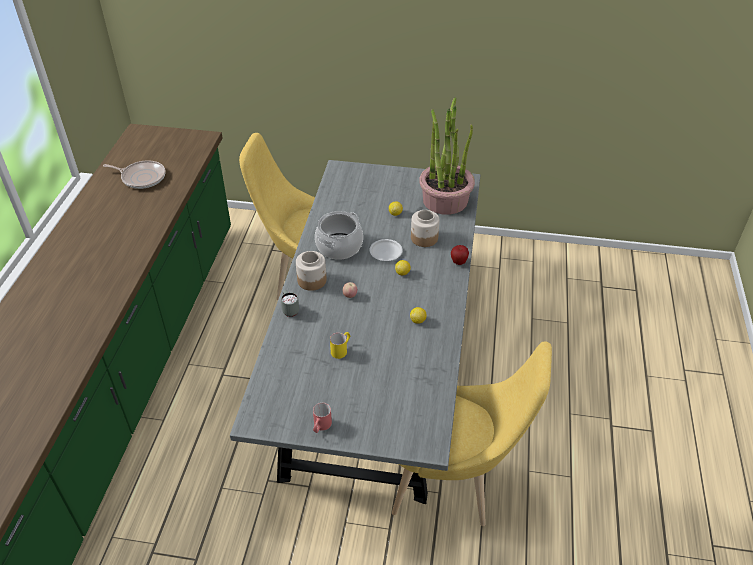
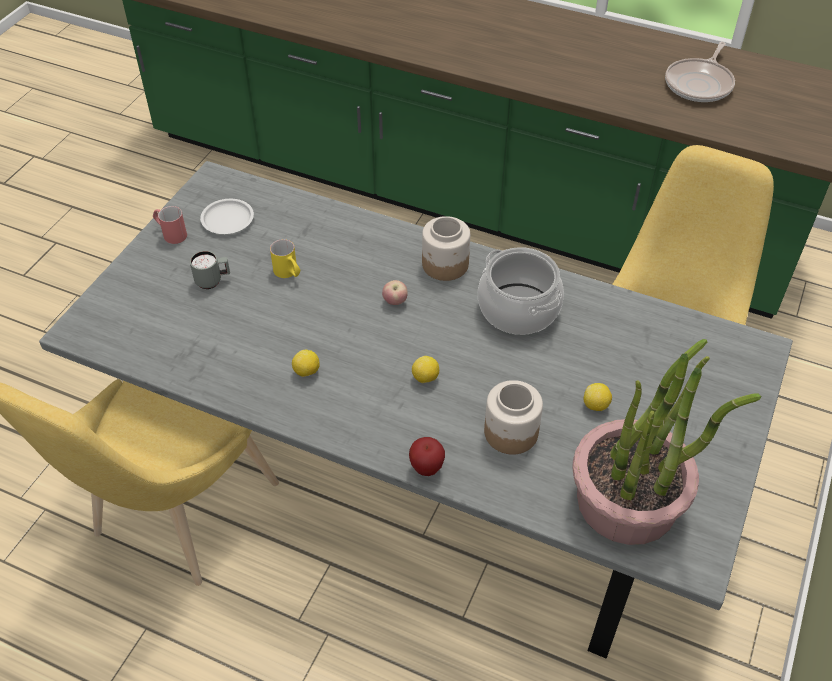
camera: 105 degrees right, 5 degrees up
grey mug [281,290,299,317] -> grey mug moved to [190,250,230,289]
white plate [370,239,403,261] -> white plate moved to [200,199,254,234]

